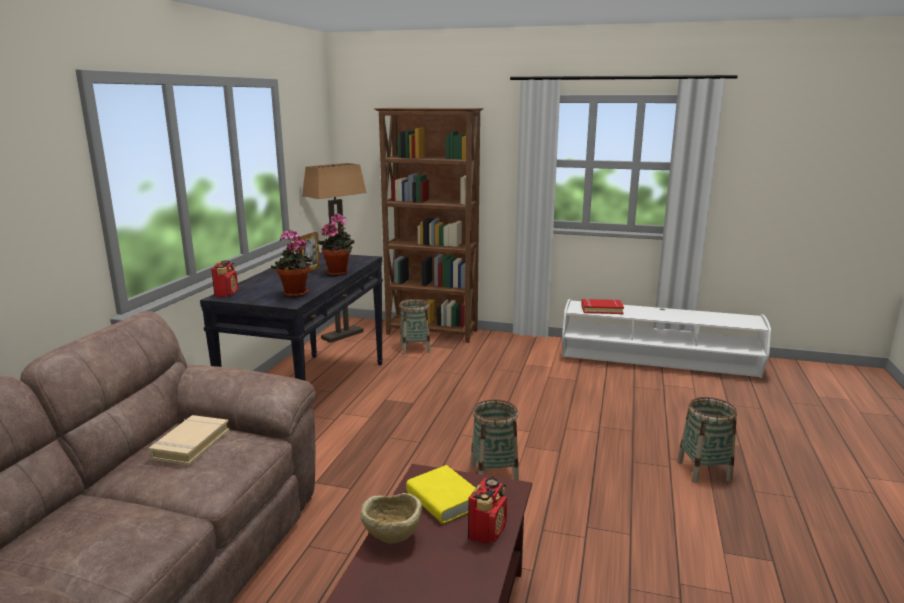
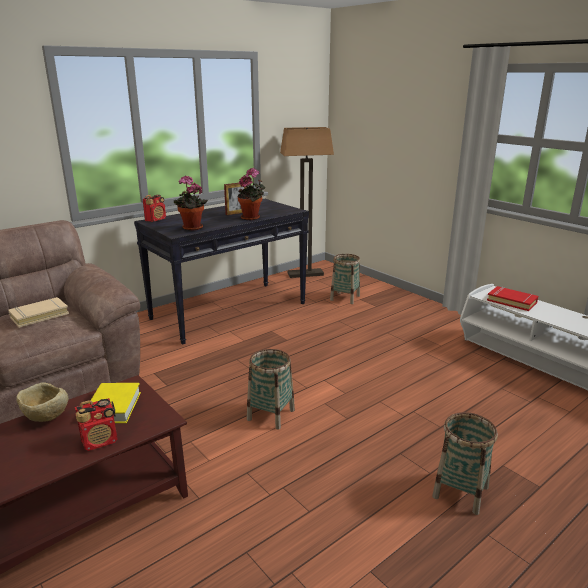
camera: 35 degrees right, 5 degrees up
brown bookcase [374,108,484,343] -> none

